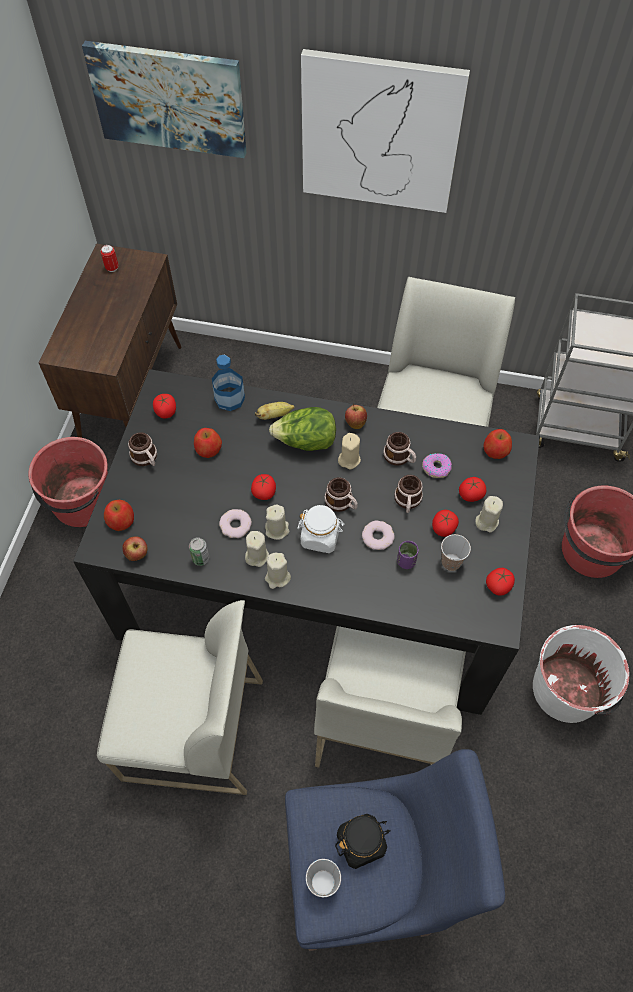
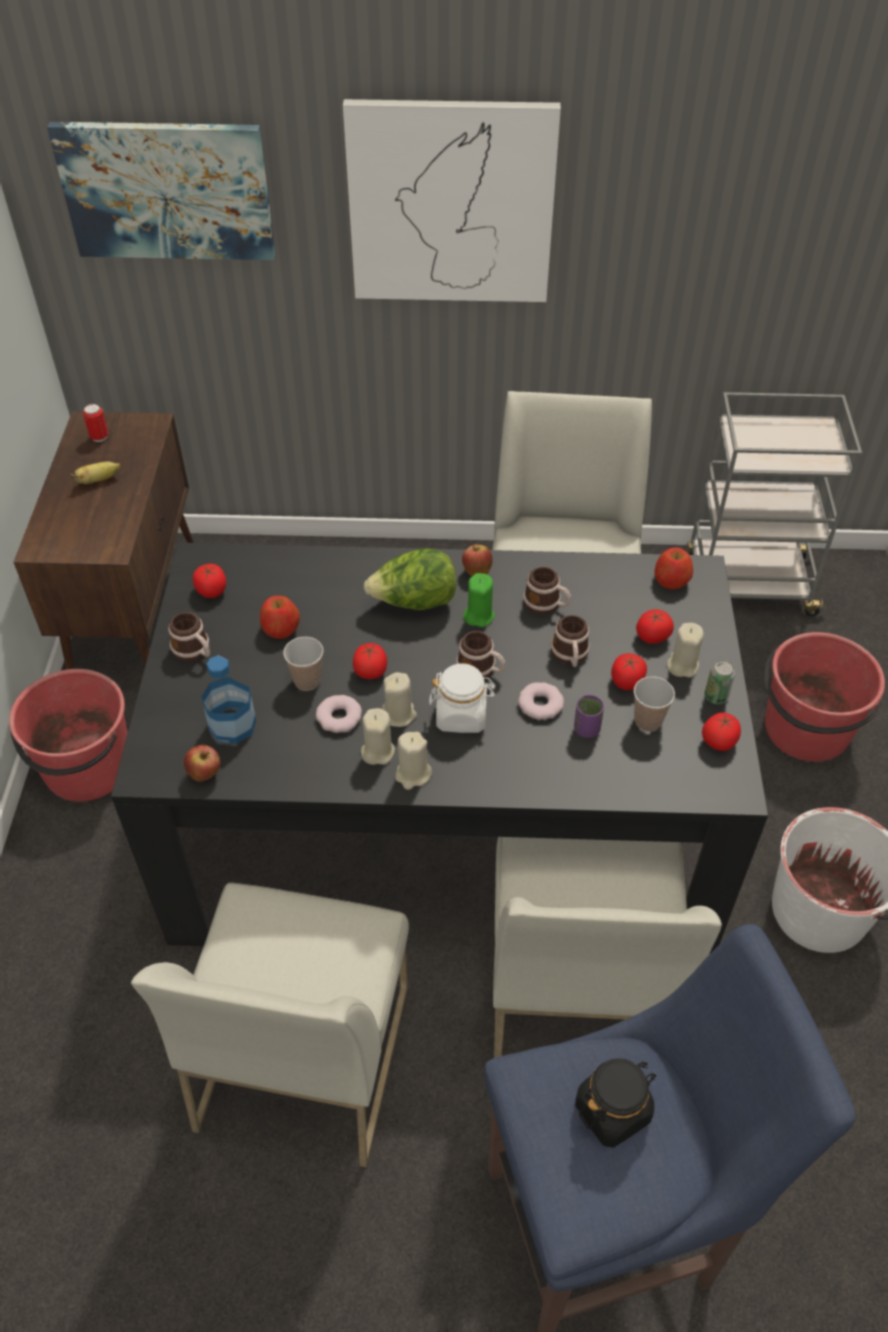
camera: 10 degrees left, 10 degrees down
white chair [97,600,263,795] -> white chair turned 105 degrees clockwise [131,883,409,1167]
apple [104,500,134,531] -> none
can [189,537,209,566] -> can moved to [704,660,735,704]
bottle [212,354,245,411] -> bottle moved to [201,655,256,744]
banana [255,402,295,420] -> banana moved to [71,462,121,484]
cup [306,859,341,897] -> cup moved to [283,637,323,691]
beige candle [338,433,361,470] -> green candle [464,573,495,627]
donut [422,453,452,478] -> none

